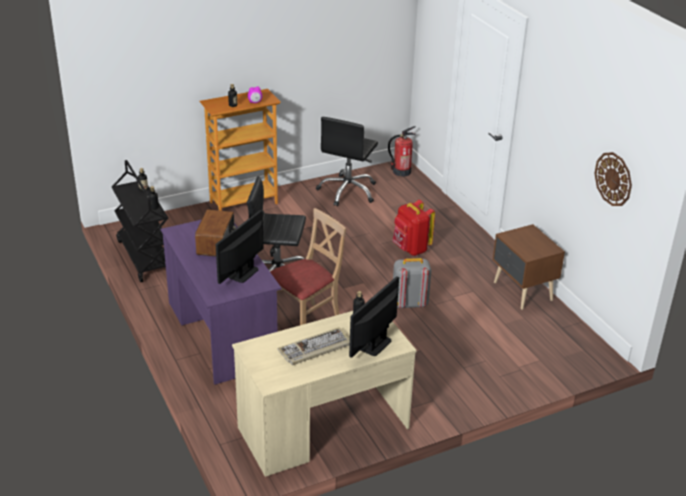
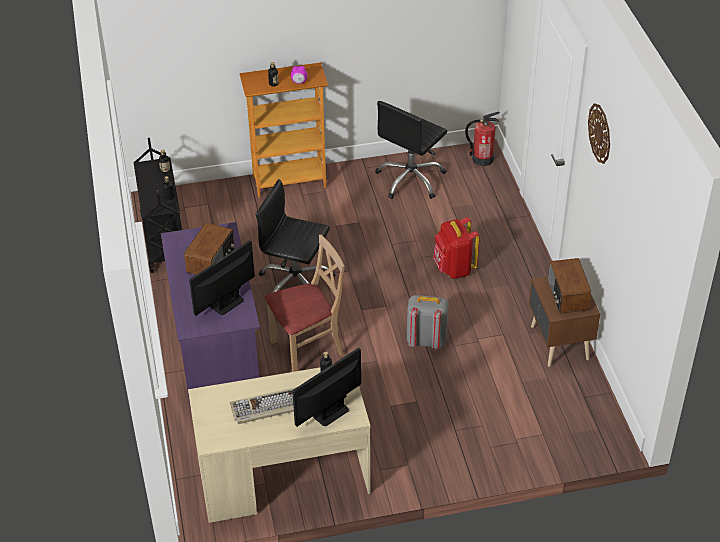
camera: 15 degrees right, 10 degrees up
wall clock [594,152,632,206] -> wall clock moved to [588,103,610,164]
none -> radio [548,258,591,313]

